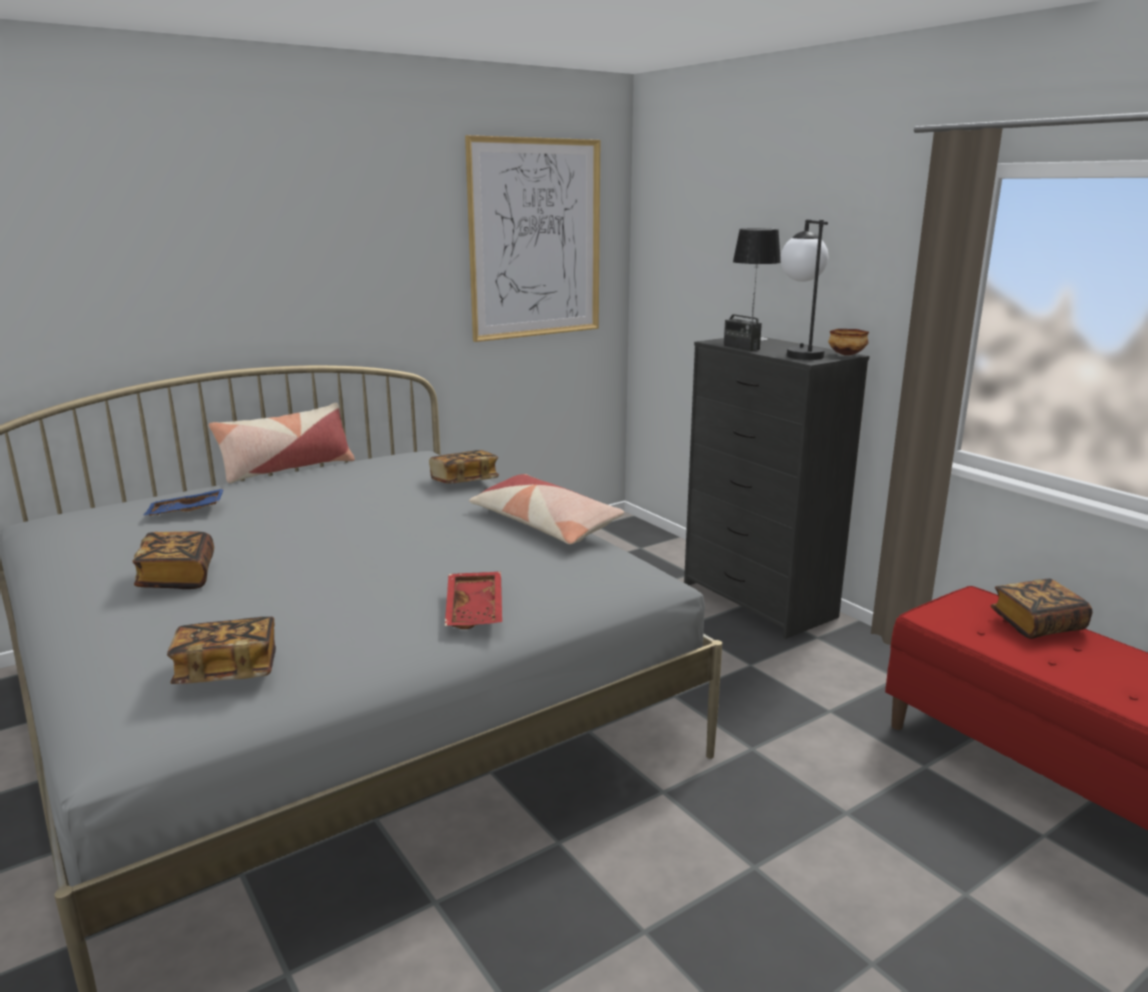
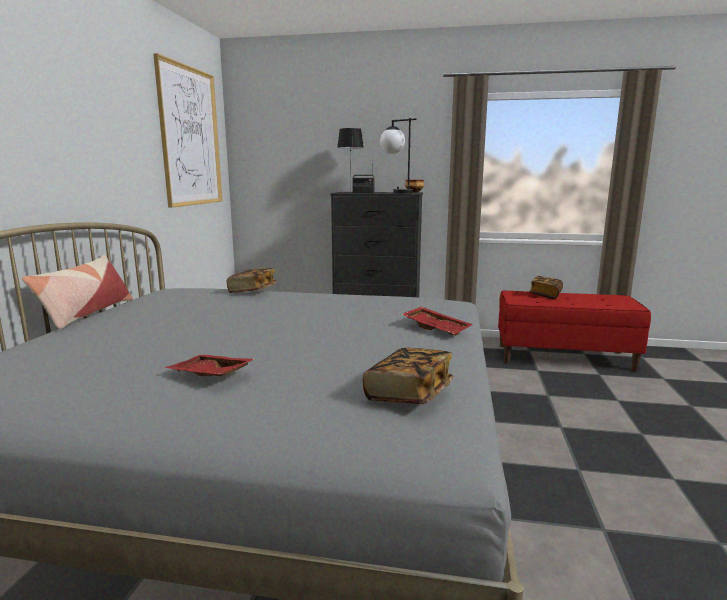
camera: 45 degrees left, 5 degrees down
book [132,531,214,589] -> red tray [165,355,255,376]
blue tray [144,488,224,516] -> none
pillow [469,474,624,544] -> none

